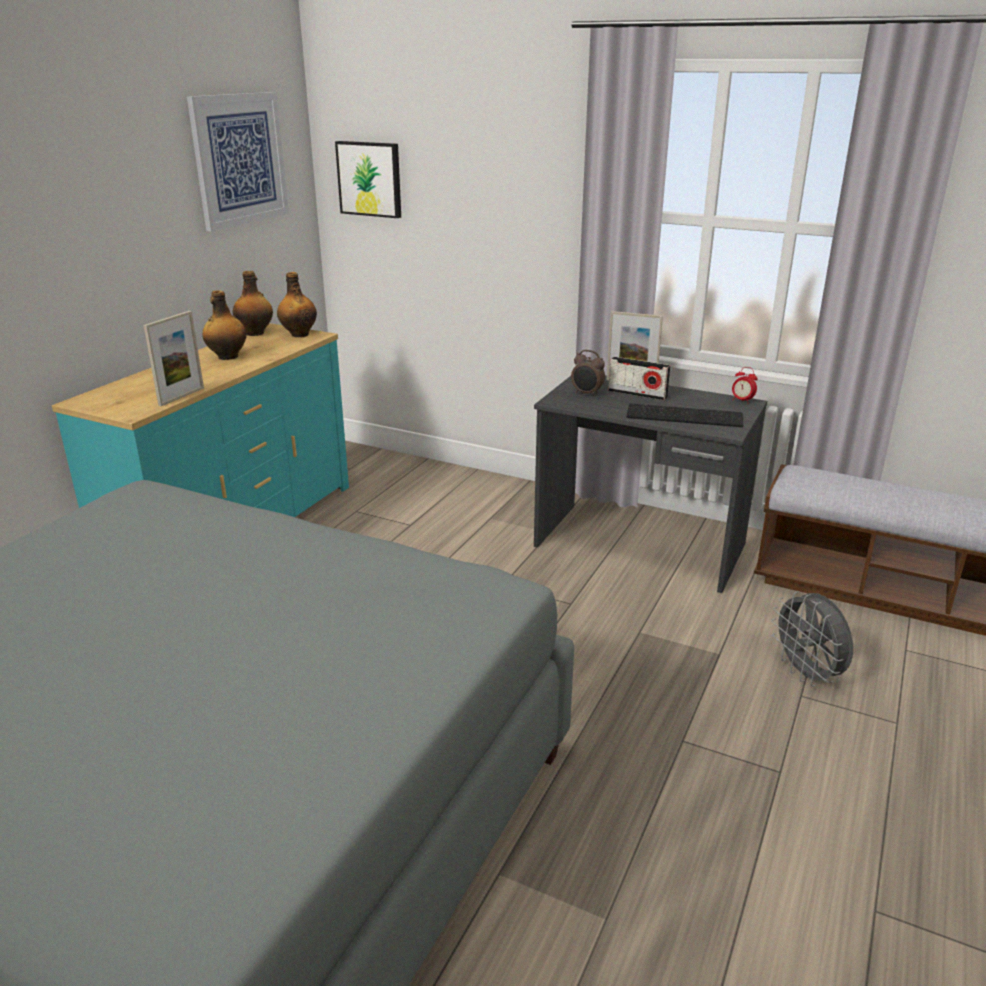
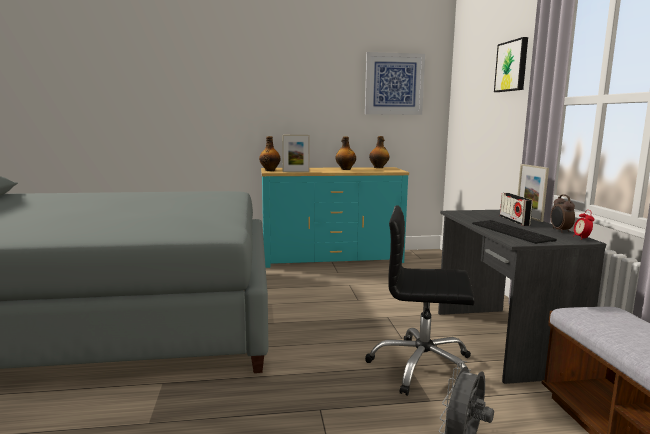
camera: 55 degrees right, 15 degrees down
bottle [277,272,317,337] -> bottle moved to [259,136,281,171]
picture [335,141,401,218] -> picture moved to [494,37,528,92]
alarm clock [571,350,605,397] -> alarm clock moved to [550,194,575,233]
none -> black office chair [365,205,475,396]

